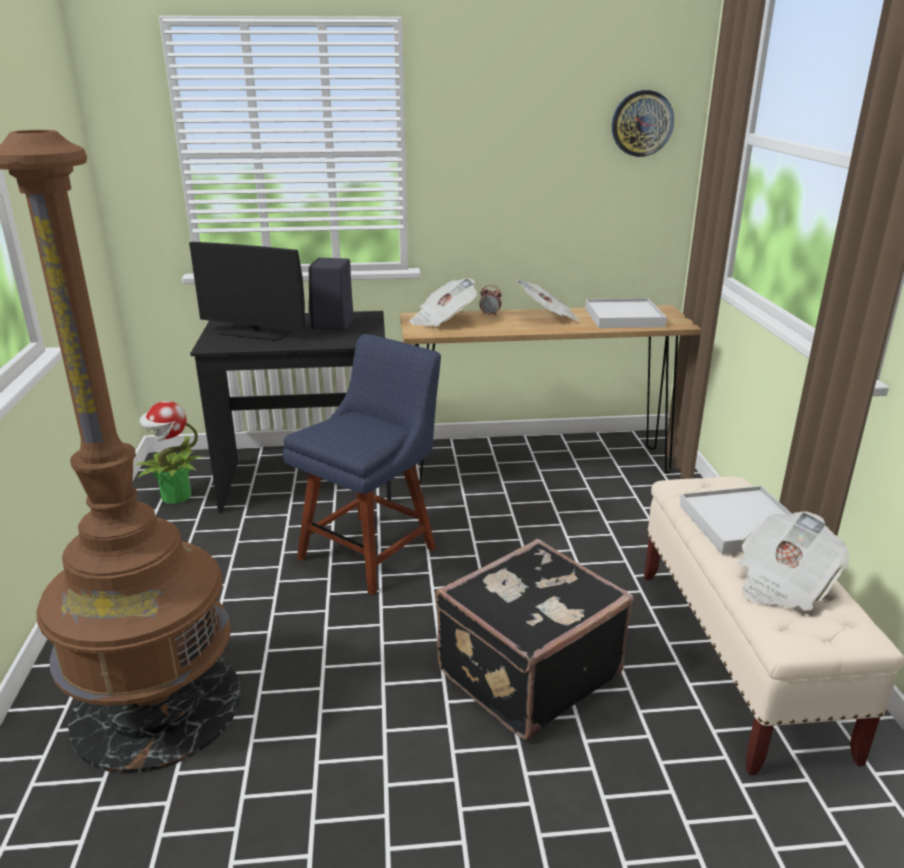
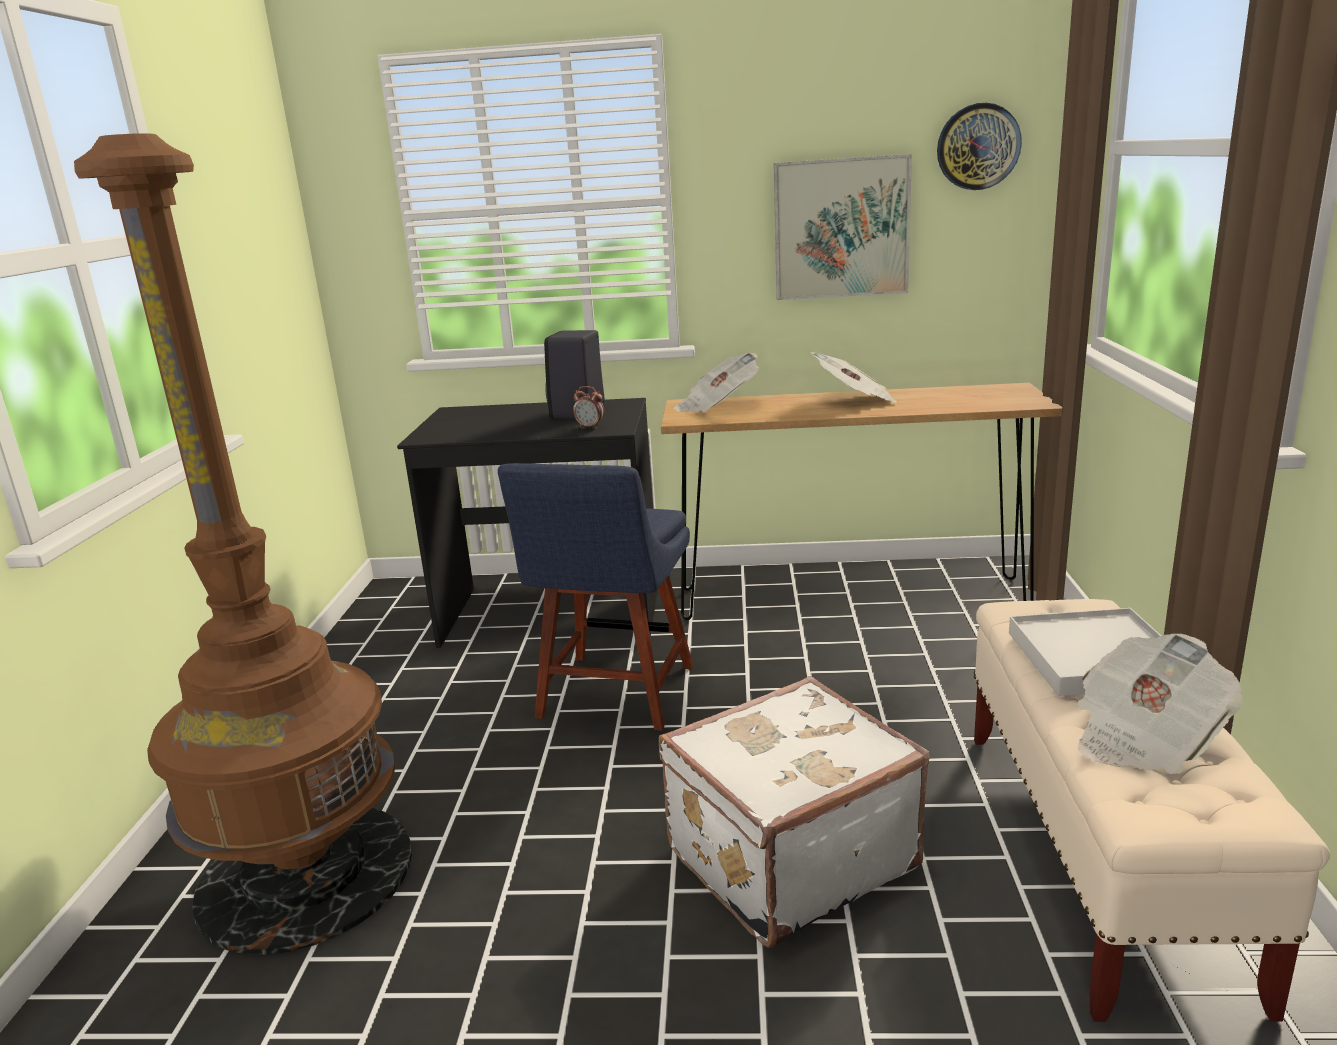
camera: 10 degrees right, 5 degrees down
potted plant [134,401,203,503] -> none
monitor [189,242,305,341] -> none
blue chair [282,334,441,596] -> blue chair turned 150 degrees clockwise [498,463,693,731]
black suitcase [436,539,634,740] -> white suitcase [659,676,930,948]
alarm clock [479,285,502,316] -> alarm clock moved to [573,386,605,429]
white tray [585,298,667,328] -> none
none -> picture [774,154,912,300]

